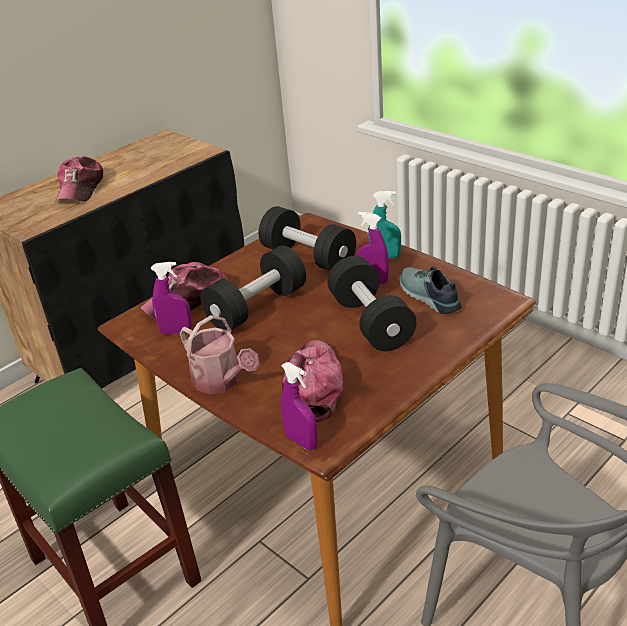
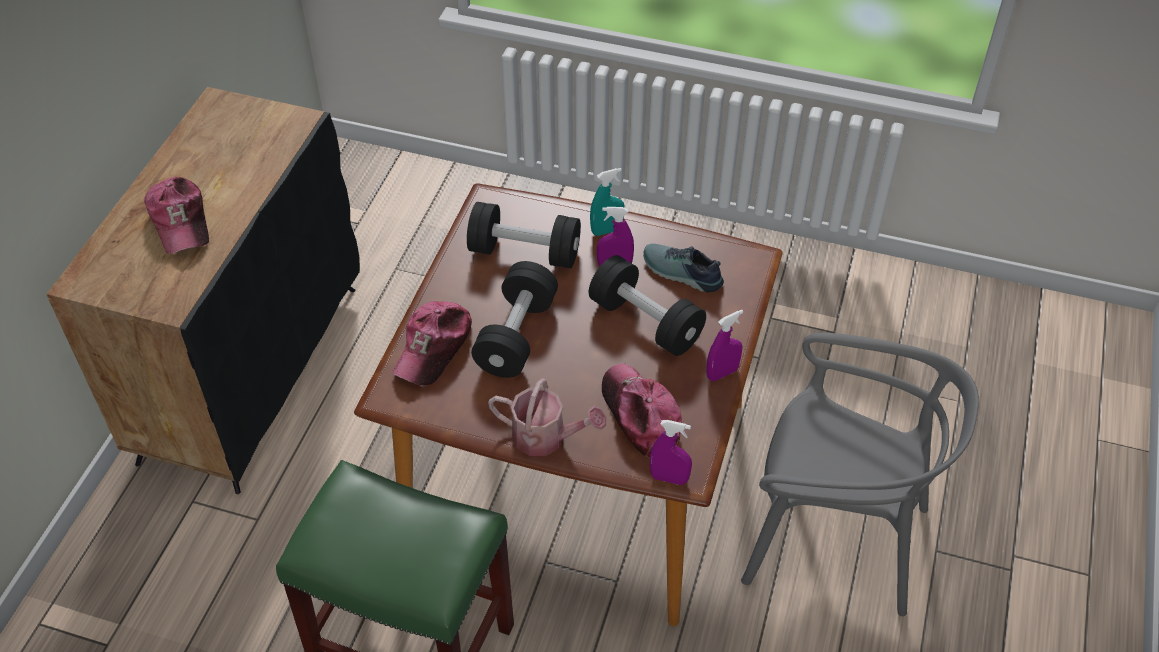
camera: 30 degrees left, 15 degrees up
purple spray bottle [151,262,192,335] -> purple spray bottle moved to [706,310,744,381]

